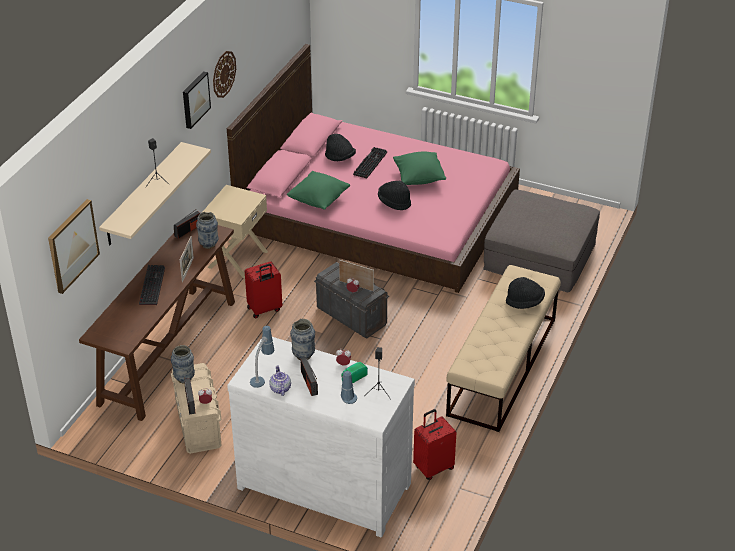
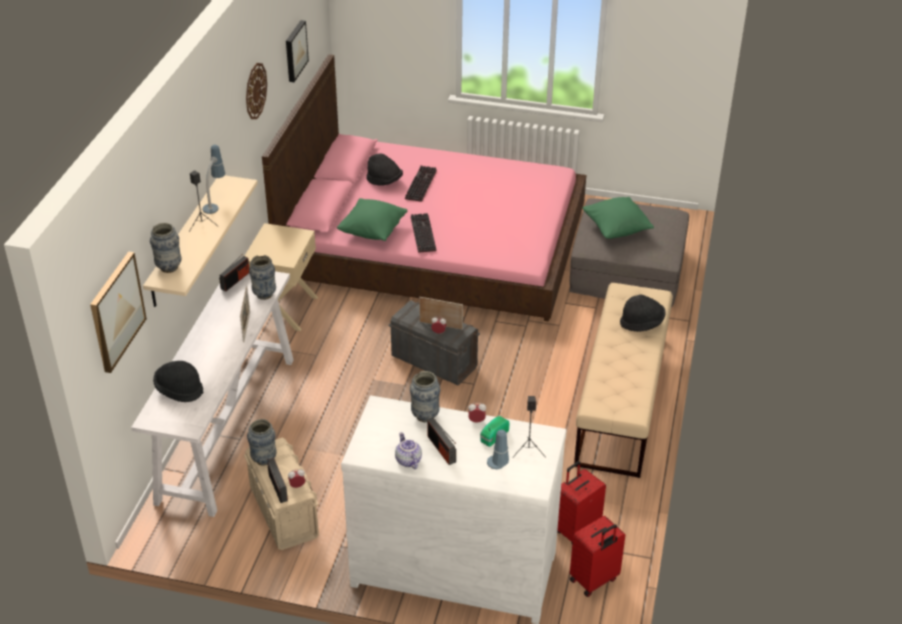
camera: 10 degrees left, 0 degrees up
brown console table [79,225,235,421] -> white console table [131,266,294,517]
keyboard [139,265,165,305] -> keyboard moved to [411,213,436,253]
picture [183,71,211,129] -> picture moved to [286,20,309,82]
red suitcase [245,261,282,319] -> red suitcase moved to [570,516,625,597]
table lamp [250,326,274,388] -> table lamp moved to [202,145,225,214]
black hat [378,181,411,210] -> black hat moved to [153,361,203,402]
green pillow [393,152,446,185] -> green pillow moved to [583,197,654,239]
none -> vase [150,223,181,273]

